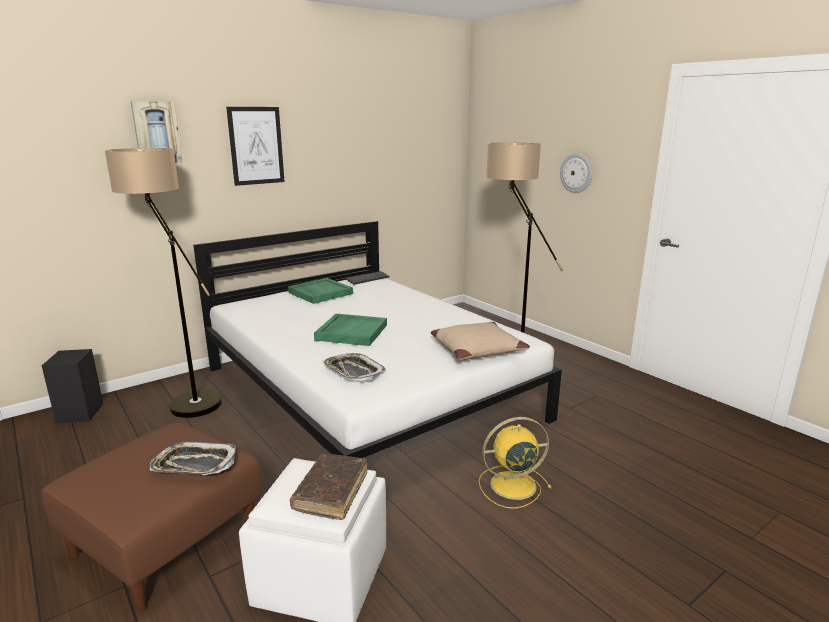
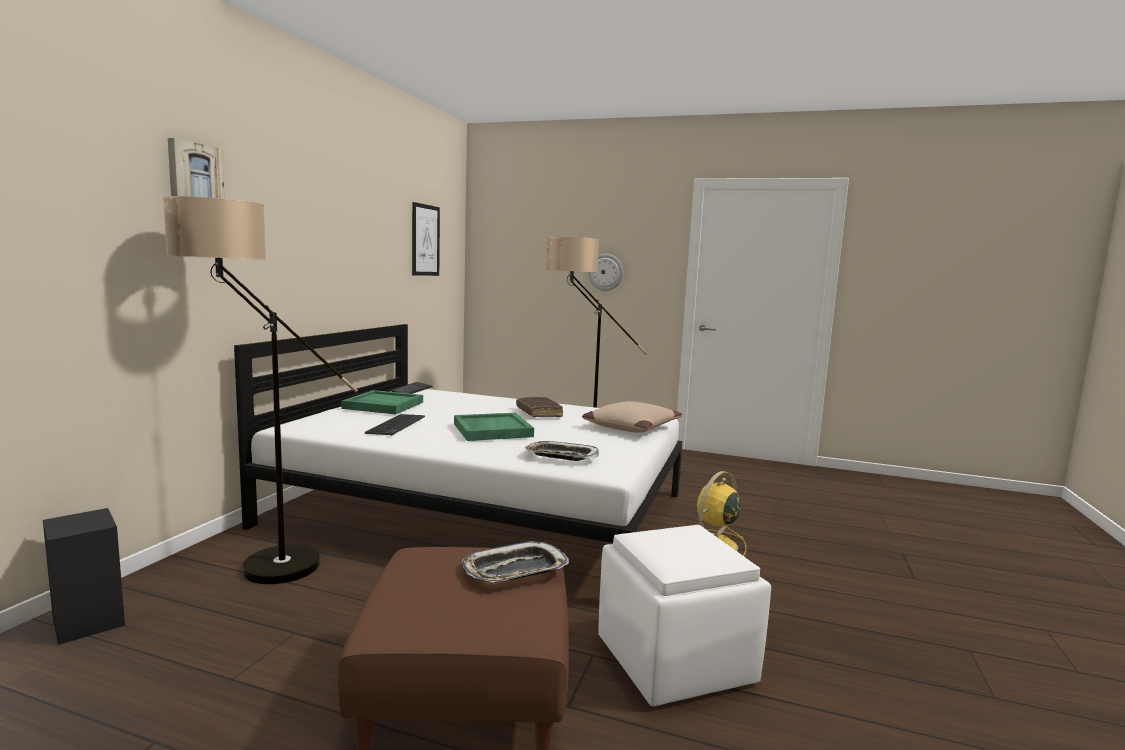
camera: 35 degrees left, 10 degrees down
picture [226,107,284,186] -> picture moved to [412,202,440,276]
brown book [290,454,367,520] -> brown book moved to [516,397,563,417]
none -> keyboard [365,414,425,436]

